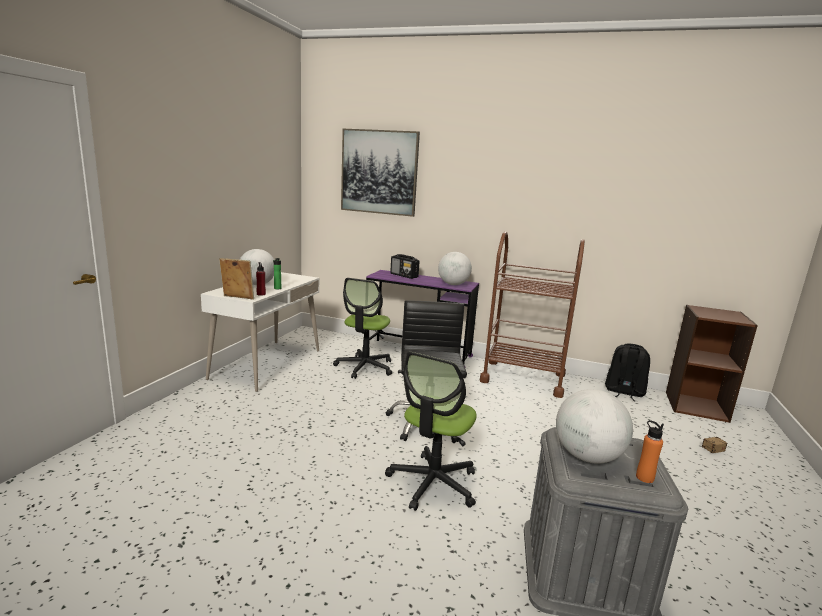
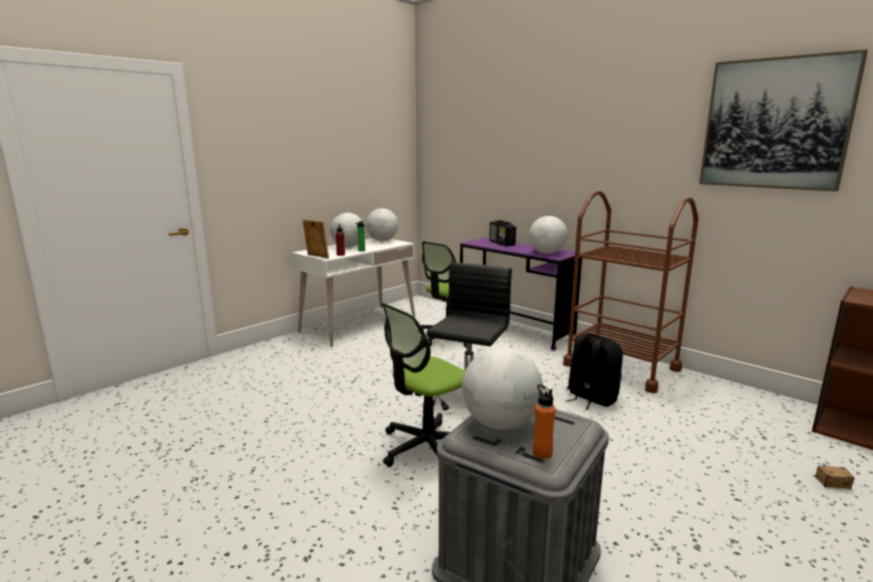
camera: 25 degrees right, 0 degrees up
picture [341,129,420,217] -> picture moved to [699,50,868,192]
black backpack [605,344,650,402] -> black backpack moved to [566,334,623,410]
none -> globe [366,208,398,241]

